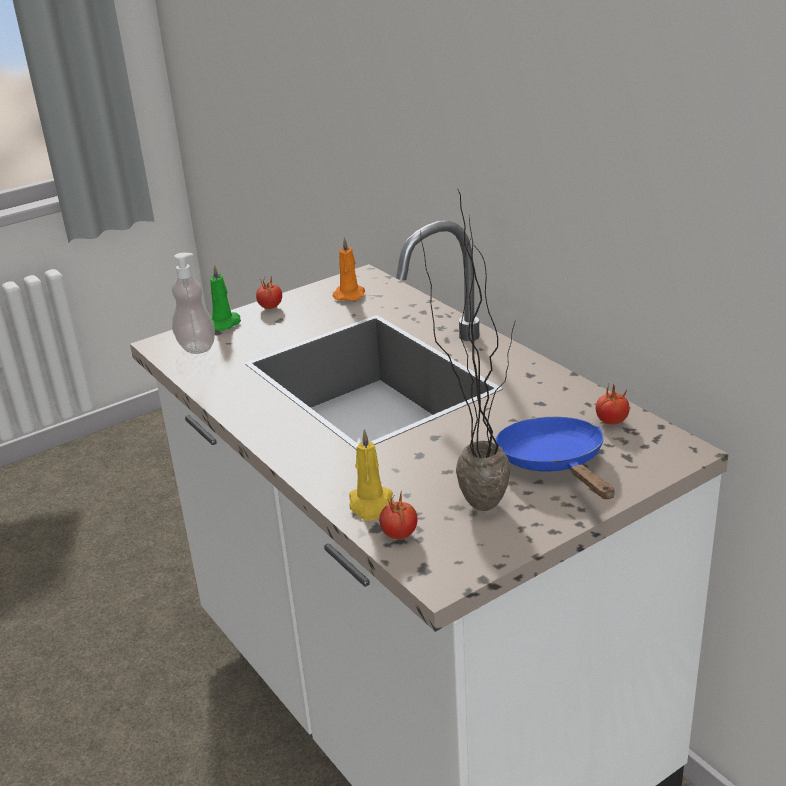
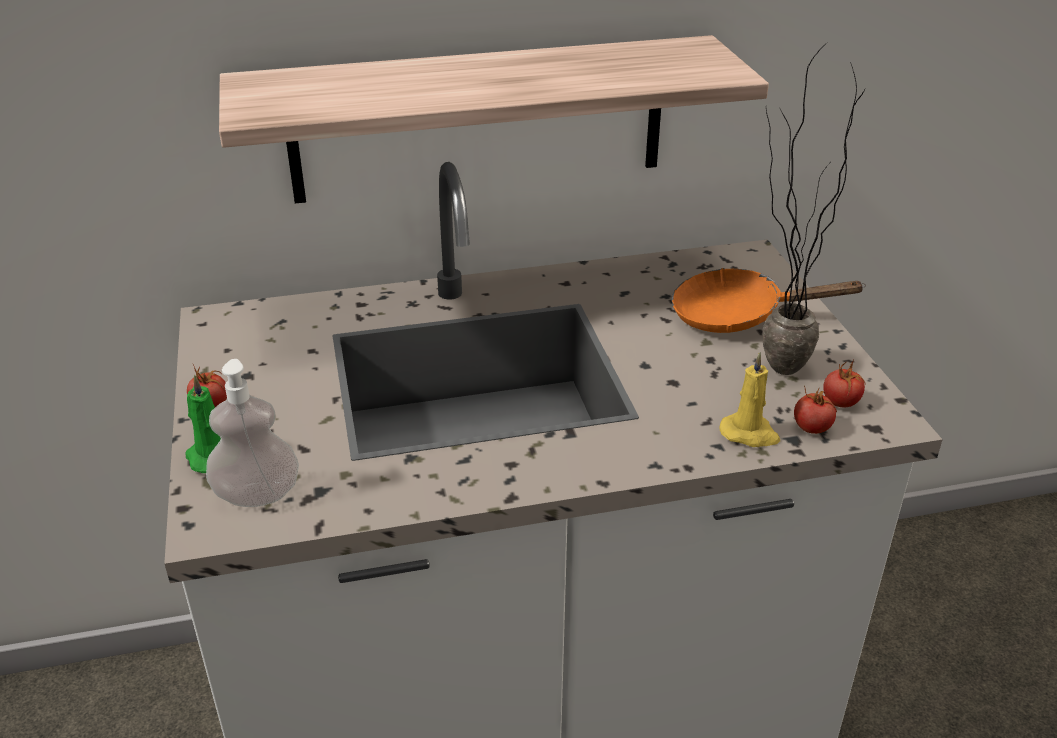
camera: 70 degrees left, 5 degrees up
orange candle [332,237,365,301] -> none
blue frying pan [496,417,615,499] -> orange frying pan [672,268,866,333]
tomato [596,383,630,424] -> tomato moved to [823,359,865,407]
none -> shelf [219,35,769,204]

